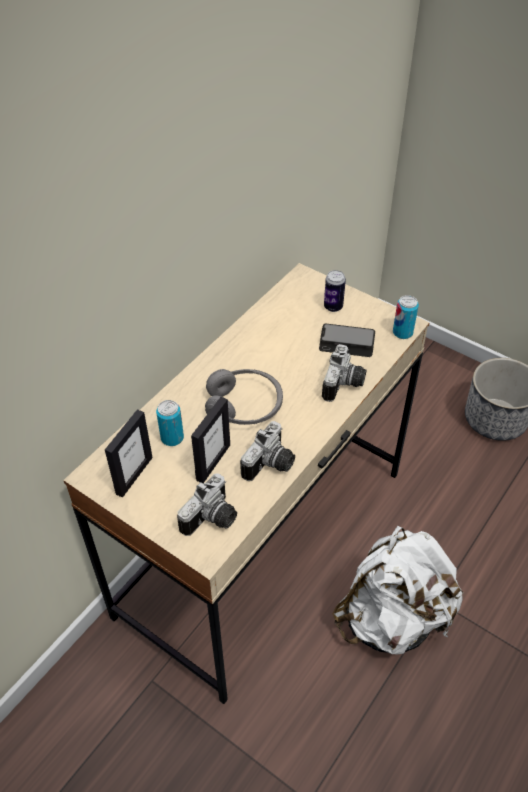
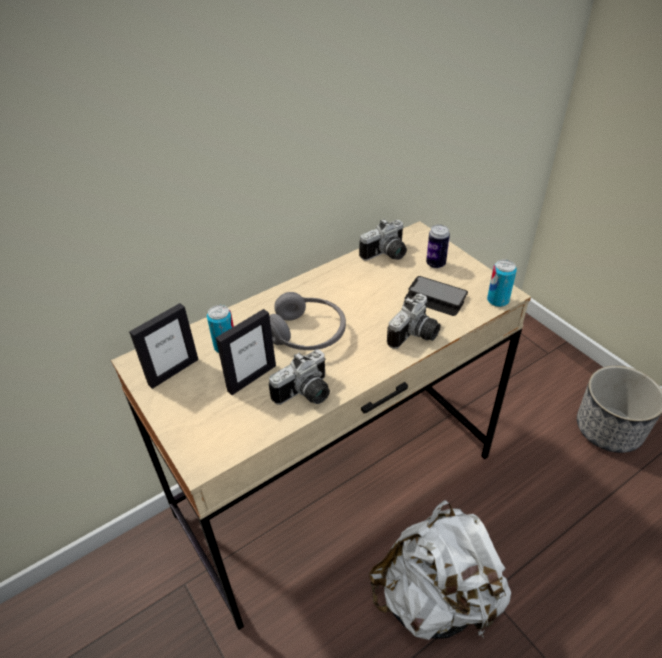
camera: 20 degrees right, 5 degrees down
camera [177,473,237,536] -> camera moved to [359,219,407,261]

